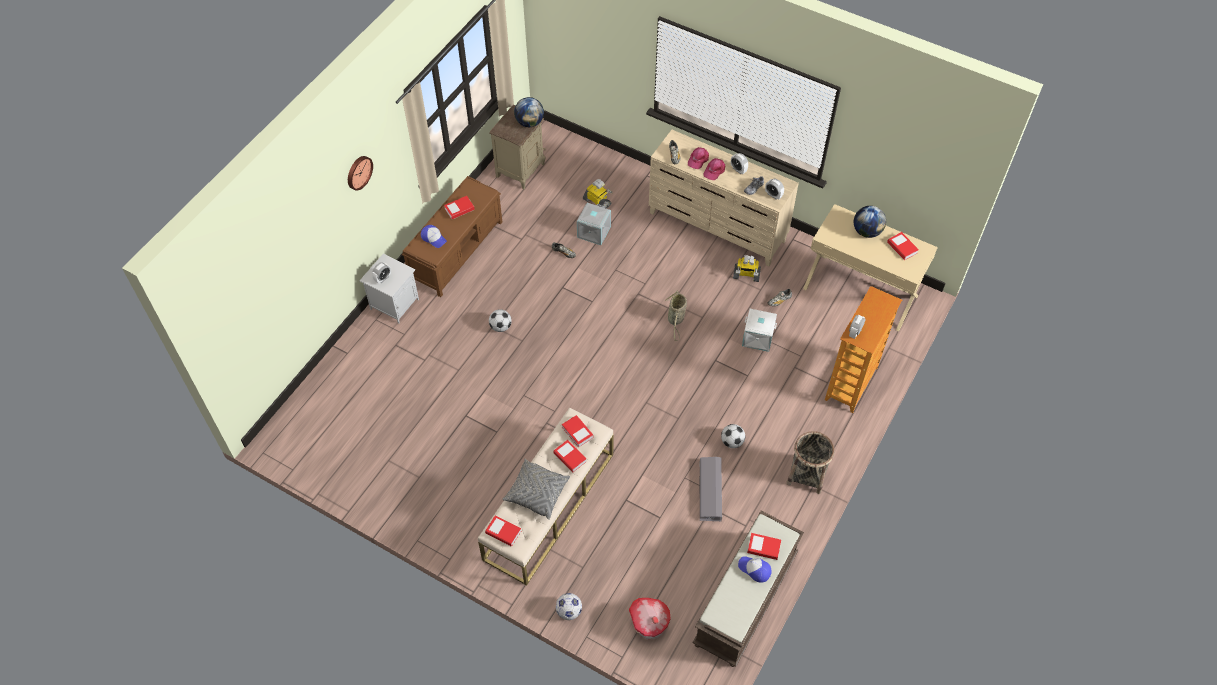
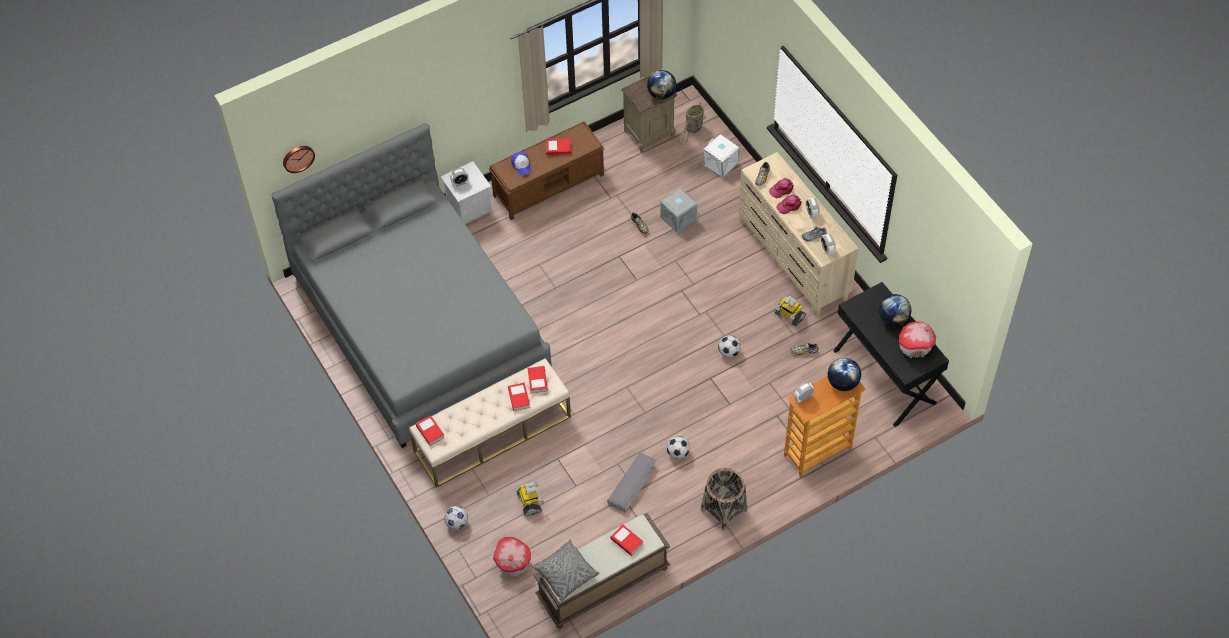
camera: 30 degrees right, 0 degrees up
wall clock [348,156,373,191] -> wall clock moved to [283,146,315,173]
football [489,309,512,332] -> football moved to [718,335,741,358]
grey pillow [502,459,570,520] -> grey pillow moved to [532,539,599,602]
toy robot [583,179,612,209] -> toy robot moved to [517,481,544,516]
basket [664,290,687,341] -> basket moved to [679,102,705,145]
cap [738,556,771,583] -> none
white storage box [742,309,777,352] -> white storage box moved to [703,134,740,178]
beige desk [803,204,938,332] -> black desk [833,282,949,427]
book [887,232,919,260] -> toy house [899,321,936,358]
none -> grey bed [272,123,552,448]
none -> globe [828,358,861,391]

